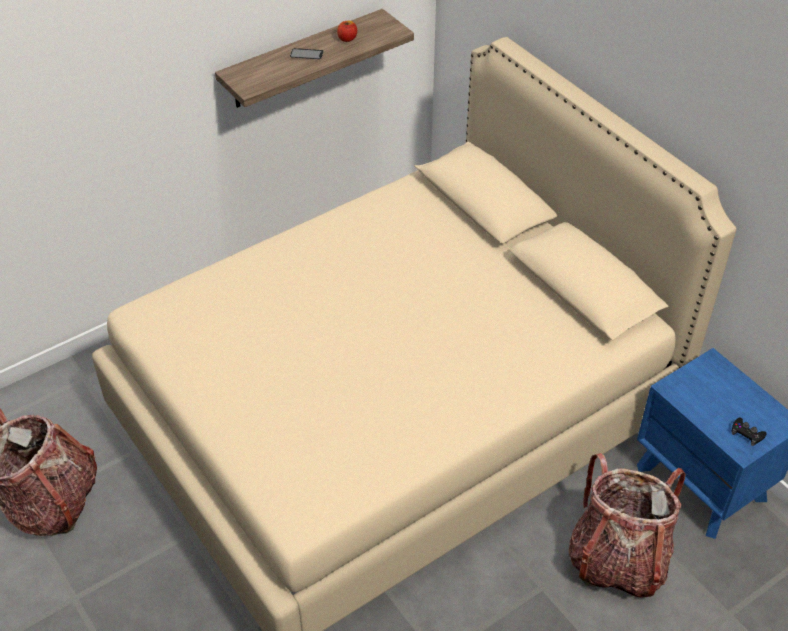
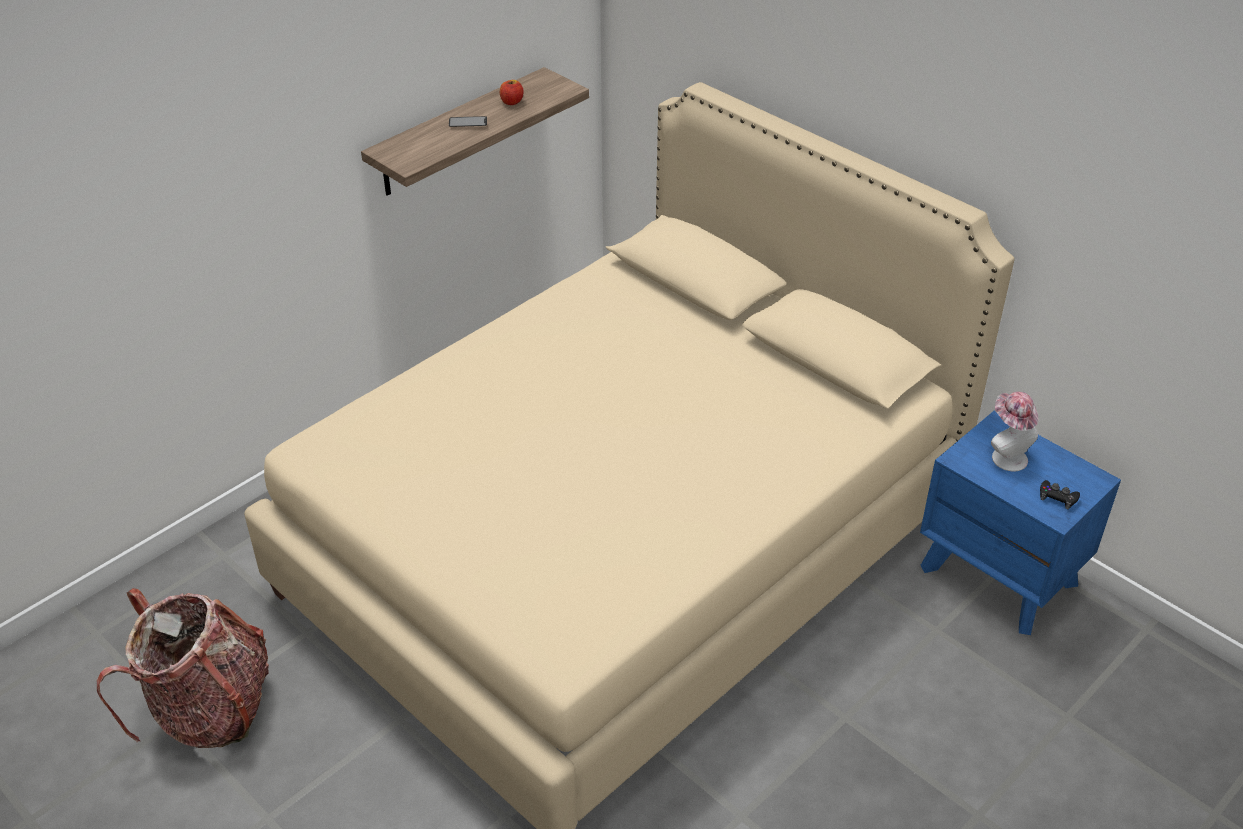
camera: 10 degrees left, 5 degrees down
backpack [569,453,686,598] -> none
none -> hat [991,392,1039,471]

